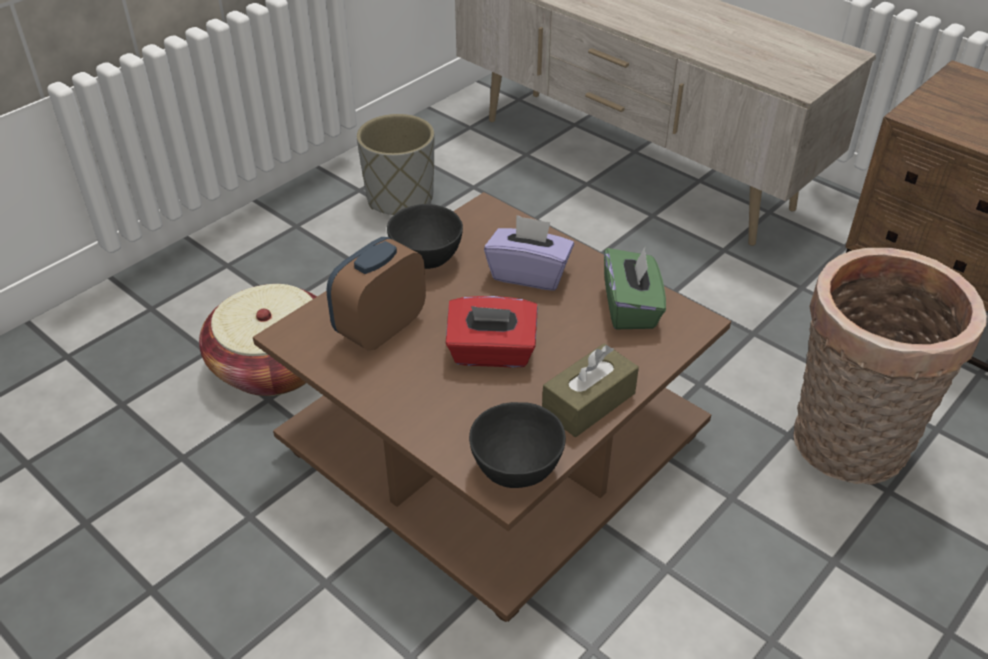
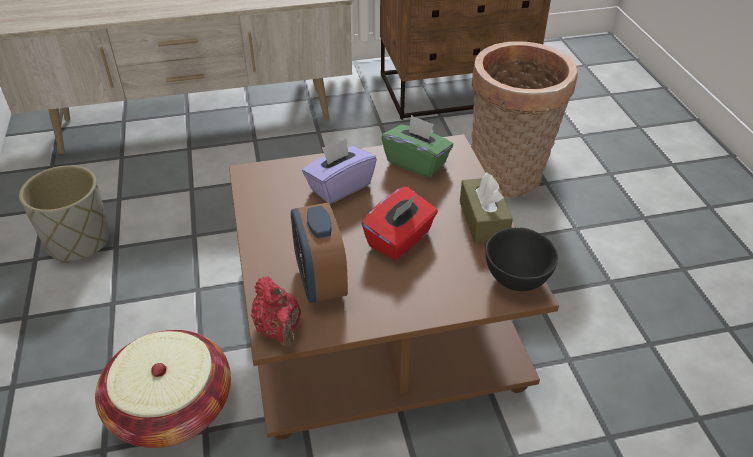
camera: 55 degrees left, 0 degrees up
black bowl [387,204,463,269] -> none
none -> red teapot [251,276,301,347]

